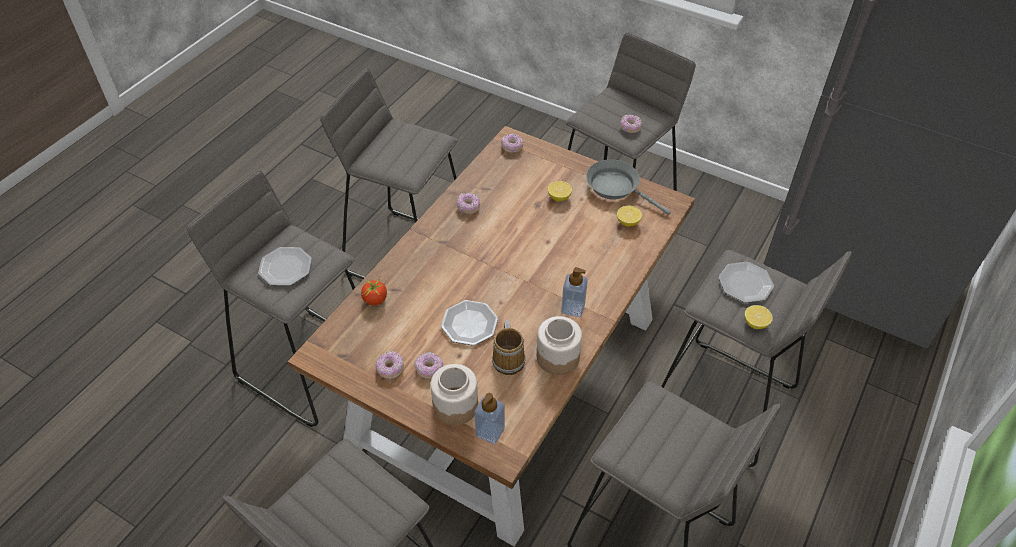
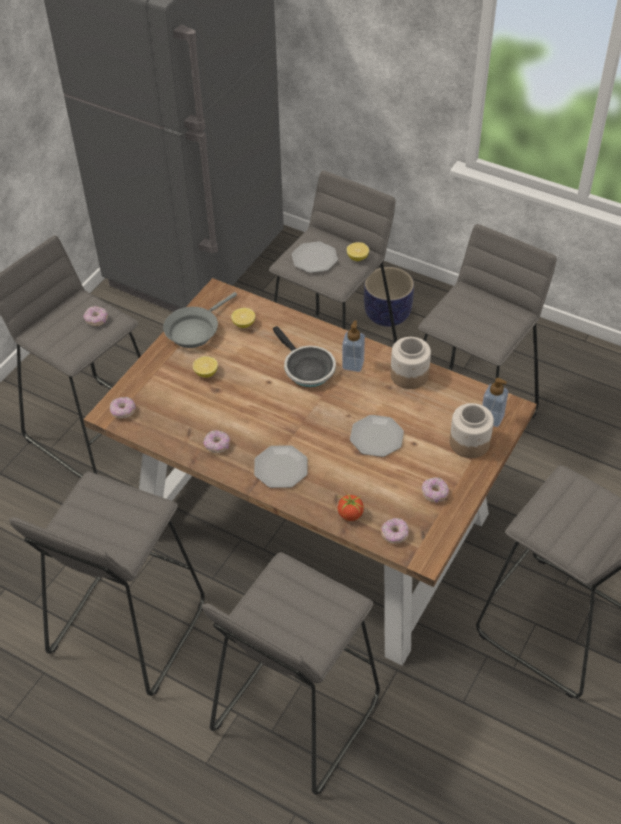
camera: 90 degrees left, 0 degrees up
plate [258,247,312,286] -> plate moved to [254,445,308,488]
donut [415,352,443,379] -> donut moved to [381,518,409,544]
mug [492,320,526,375] -> none
none -> frying pan [273,326,336,387]
none -> planter [364,267,414,327]

